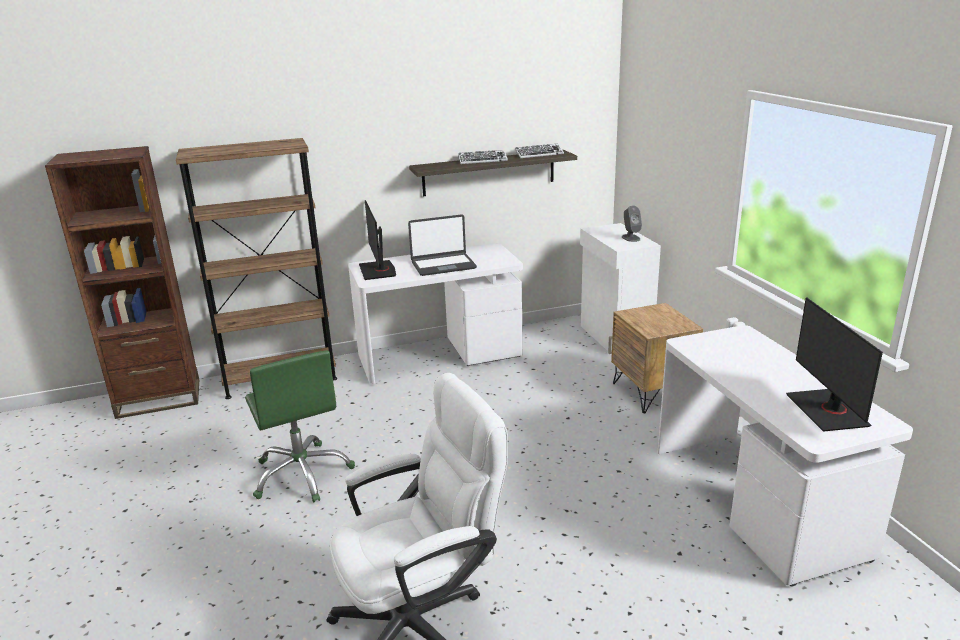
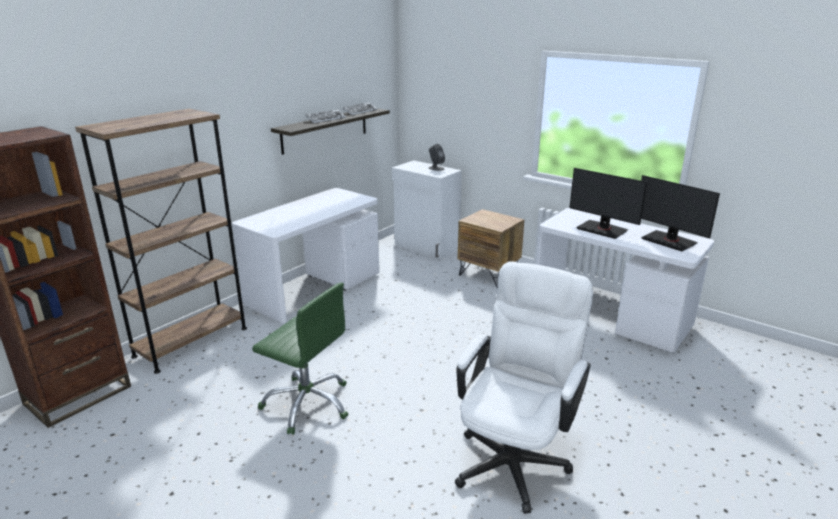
camera: 35 degrees left, 0 degrees up
monitor [359,200,396,280] -> monitor moved to [569,168,647,239]
laptop [408,214,477,276] -> none

